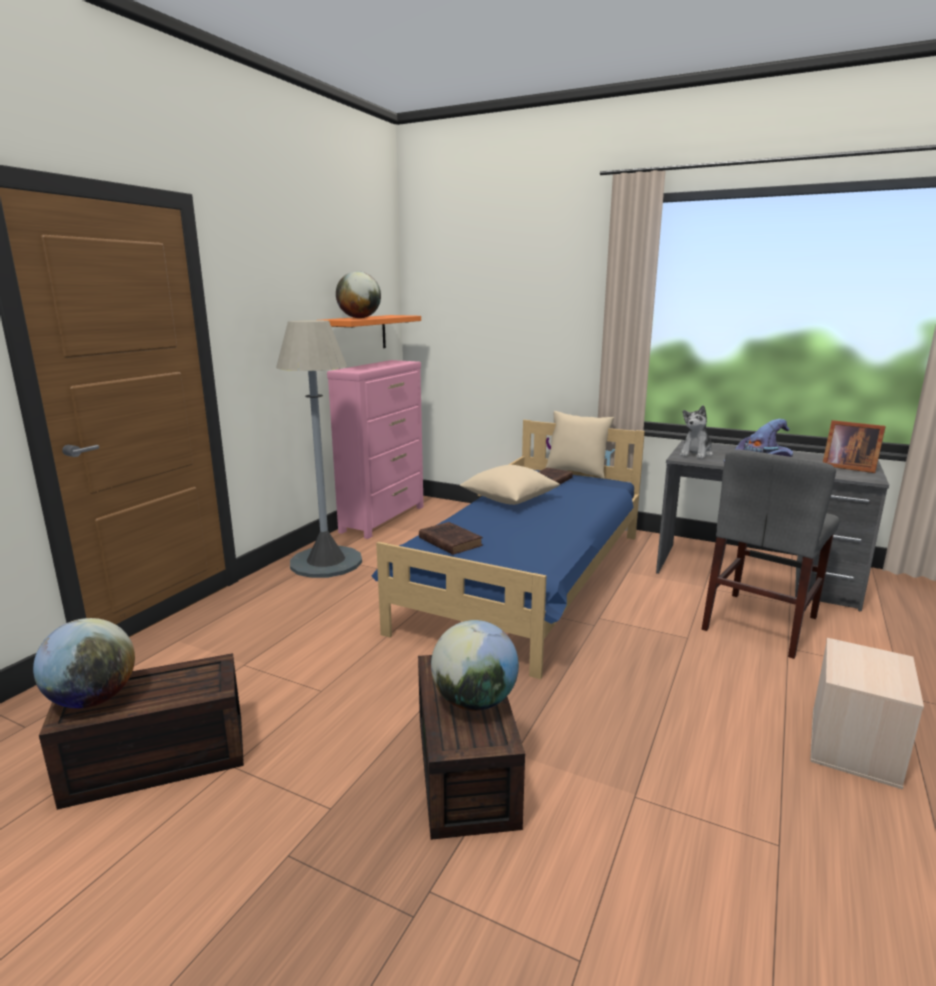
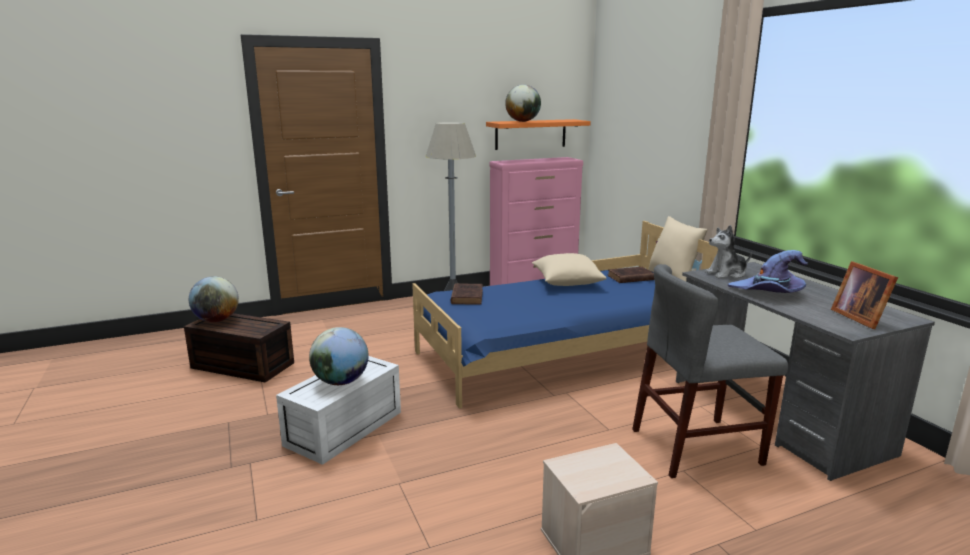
camera: 40 degrees right, 0 degrees up
brown storage box [418,655,525,840] -> white storage box [276,356,401,465]

